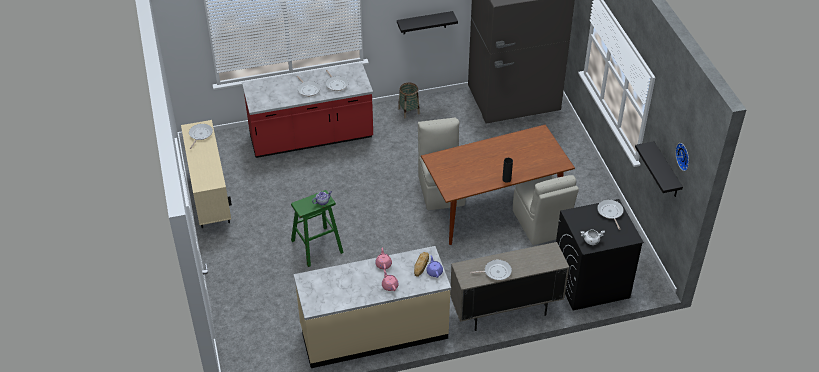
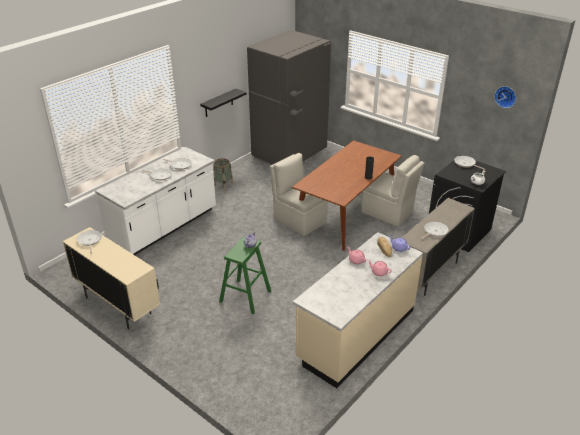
camera: 35 degrees left, 10 degrees down
red counter [242,62,373,158] -> white counter [95,147,216,255]
black shelf [635,141,683,197] -> none

